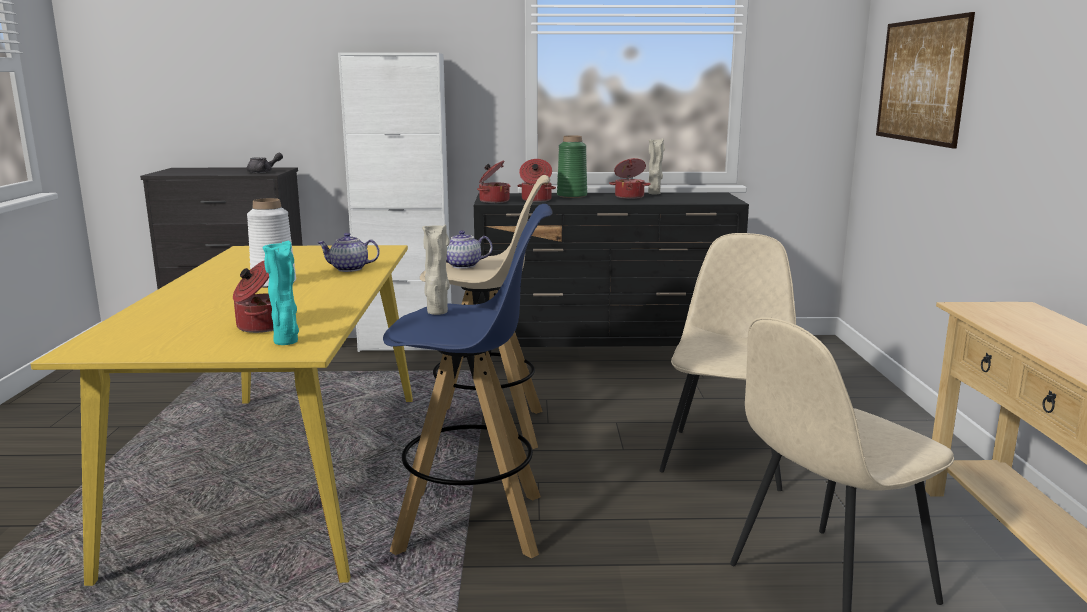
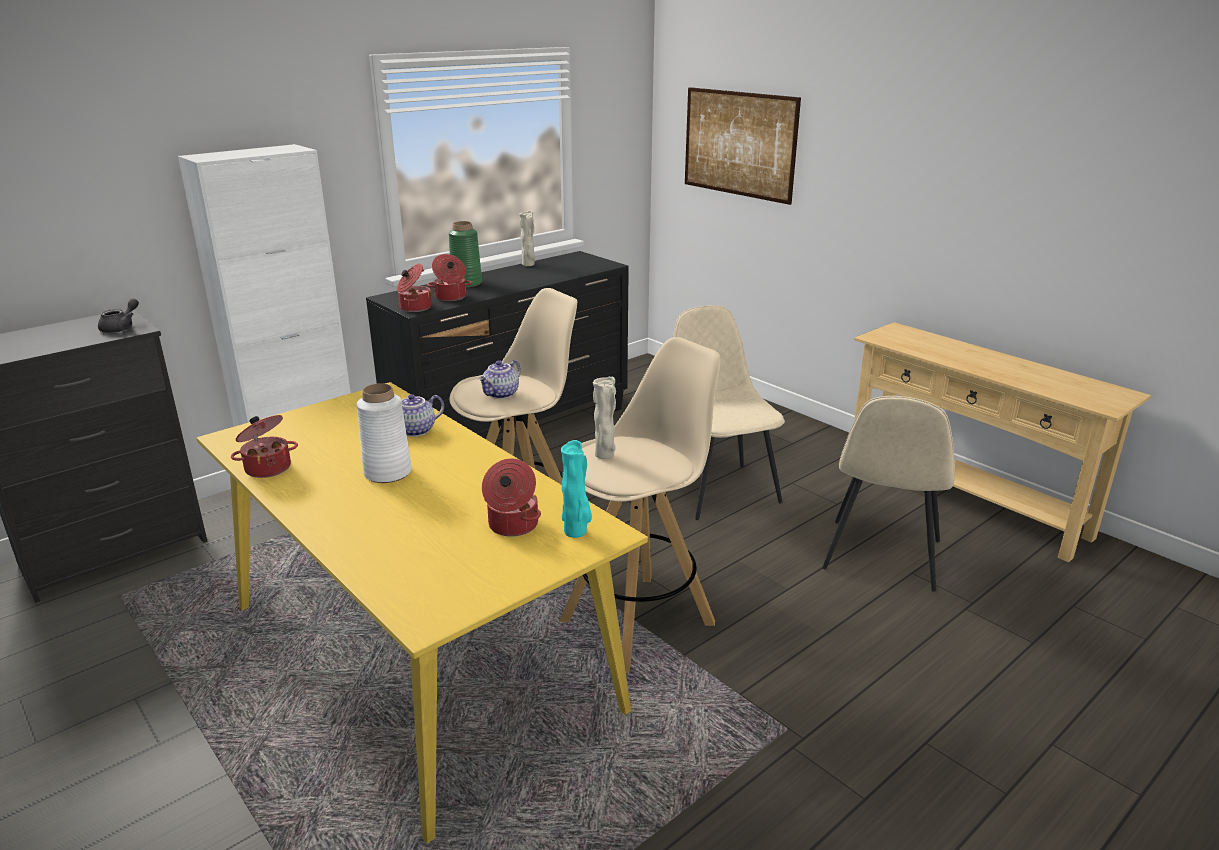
camera: 40 degrees left, 10 degrees up
blue stool [383,204,553,558] -> beige stool [560,337,720,673]
cooking pot [609,158,651,199] -> cooking pot moved to [231,415,298,478]

